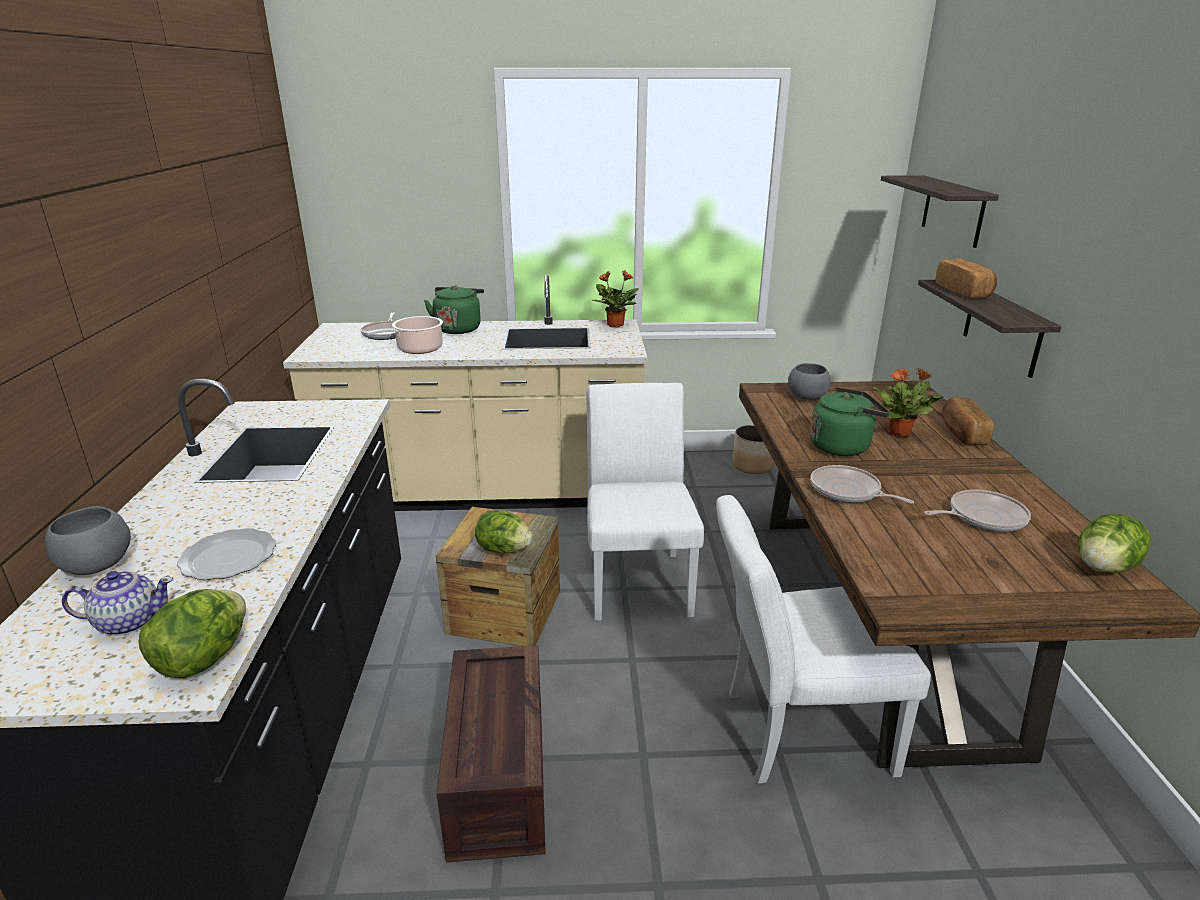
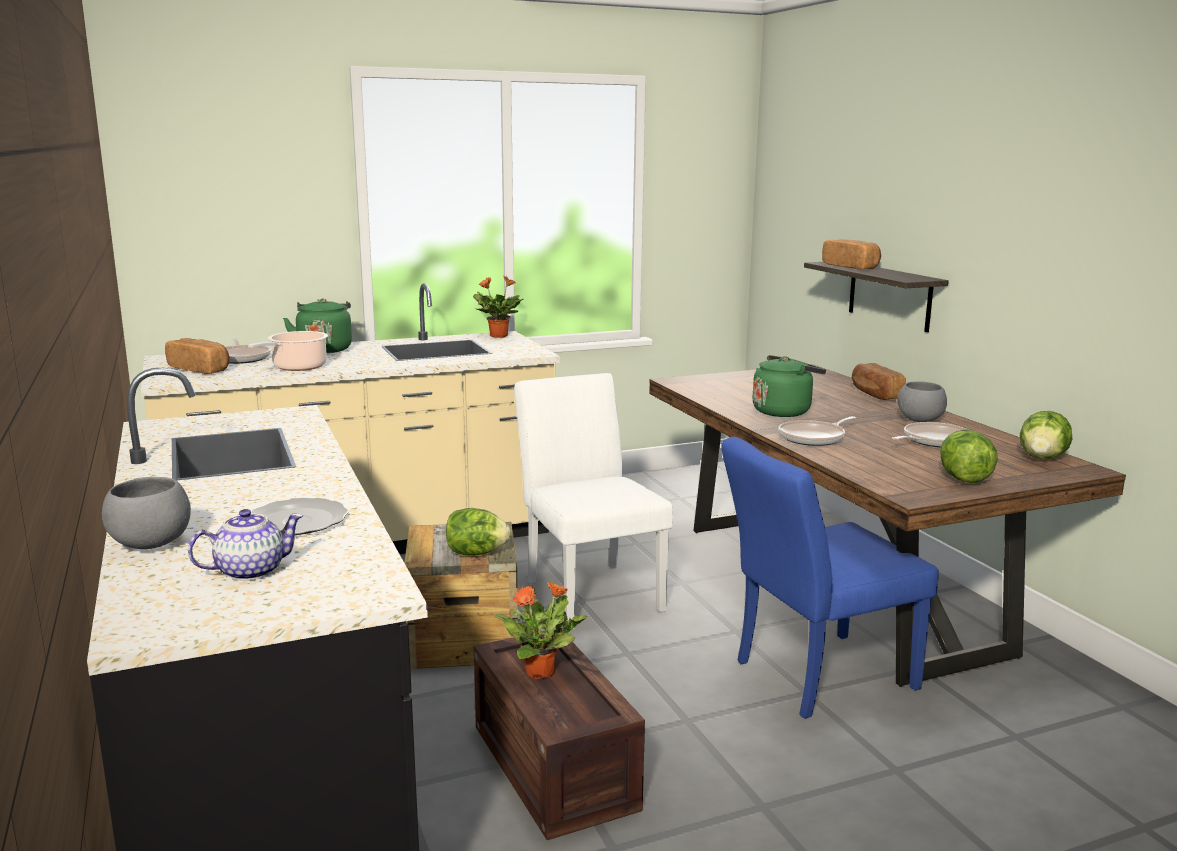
camera: 20 degrees left, 10 degrees down
lettuce [138,589,246,678] -> lettuce moved to [940,429,998,483]
white chair [716,495,931,784] -> blue chair [721,437,939,719]
planter [732,425,775,474] -> none
grey bowl [788,363,830,400] -> grey bowl moved to [897,381,947,422]
frying pan [810,465,914,504] -> frying pan turned 60 degrees counterclockwise [778,416,856,446]
potted plant [873,368,945,437] -> potted plant moved to [494,581,587,679]
shelf [881,175,999,248] -> none
none -> bread [165,338,230,374]

